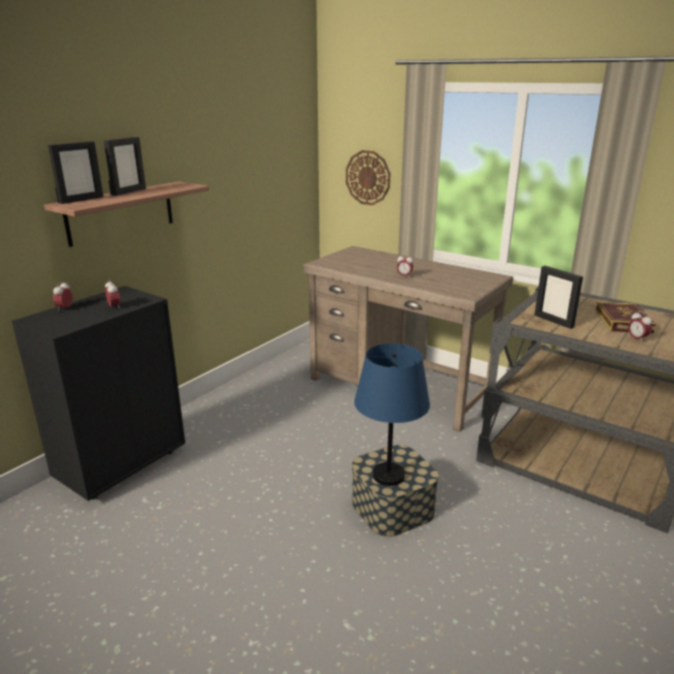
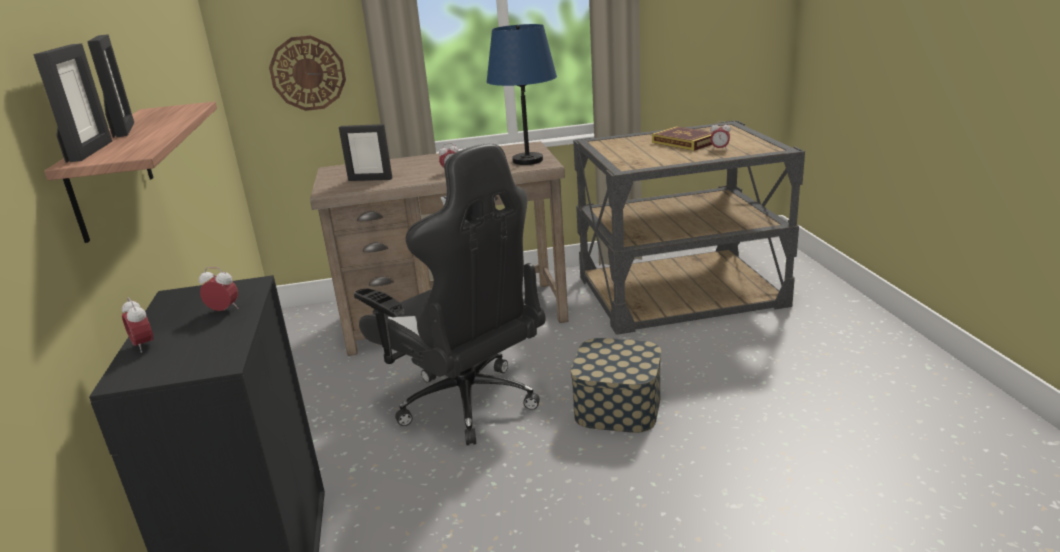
camera: 45 degrees left, 0 degrees up
blue table lamp [354,343,430,486] -> blue table lamp moved to [487,24,557,165]
picture frame [534,266,583,329] -> picture frame moved to [339,124,392,181]
none -> black office chair [354,143,546,446]

